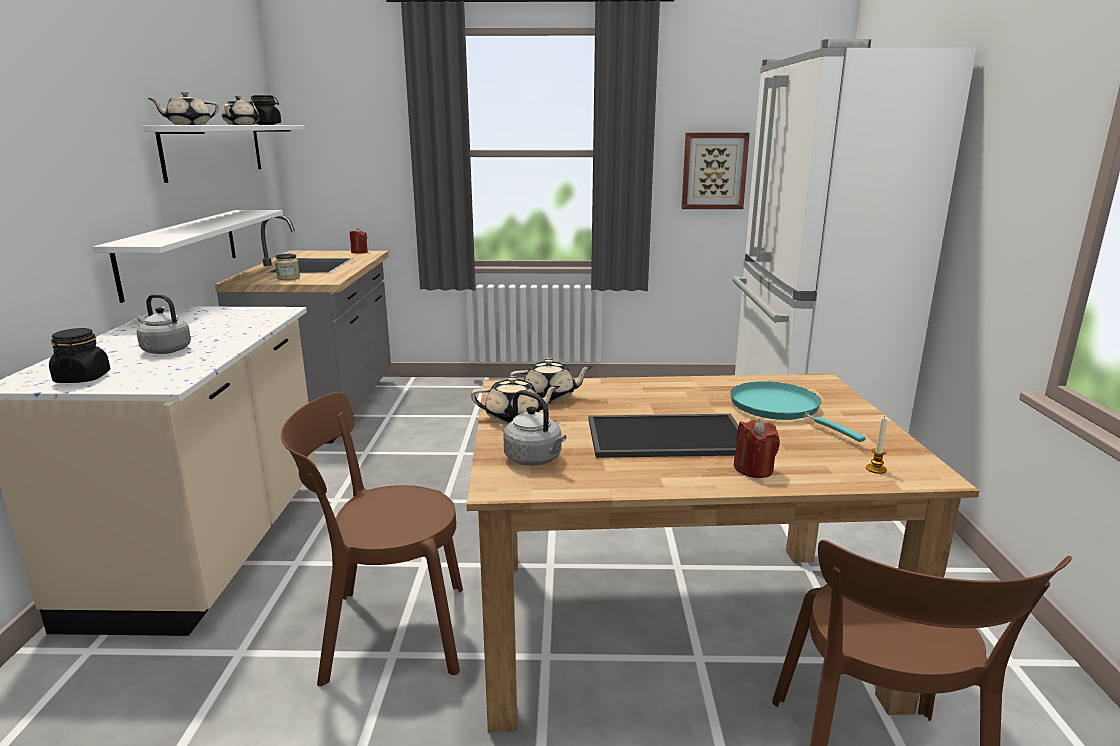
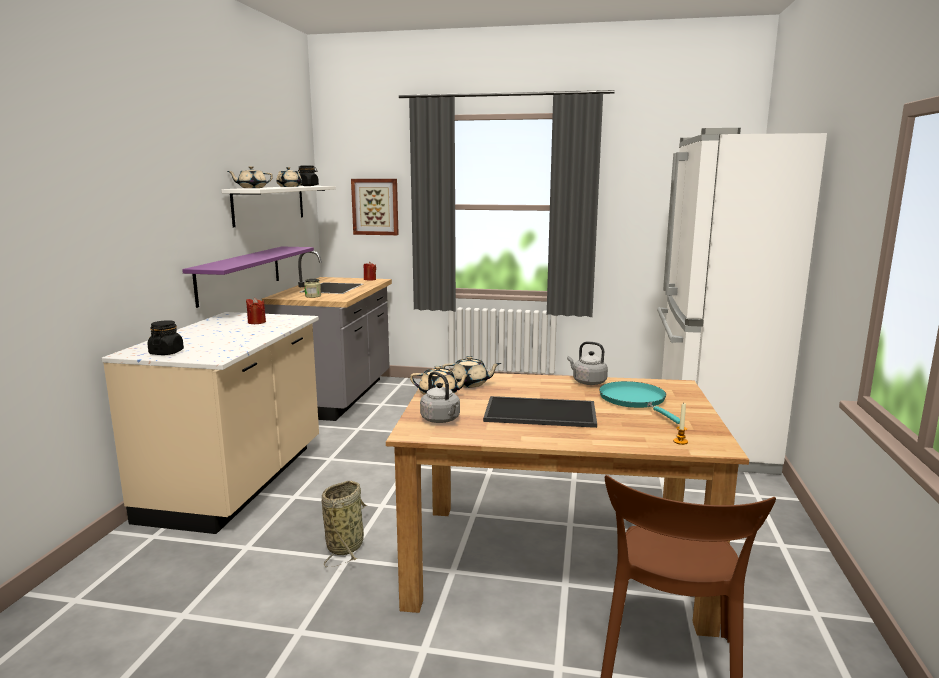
camera: 10 degrees right, 5 degrees down
white shelf [93,210,283,303] -> purple shelf [182,246,314,308]
grey kettle [137,294,191,354] -> grey kettle moved to [567,341,608,385]
brown chair [281,392,463,686] -> basket [321,480,367,567]
picture [681,133,750,209] -> picture moved to [351,179,399,235]
red candle [734,419,780,478] -> red candle moved to [246,297,266,324]

